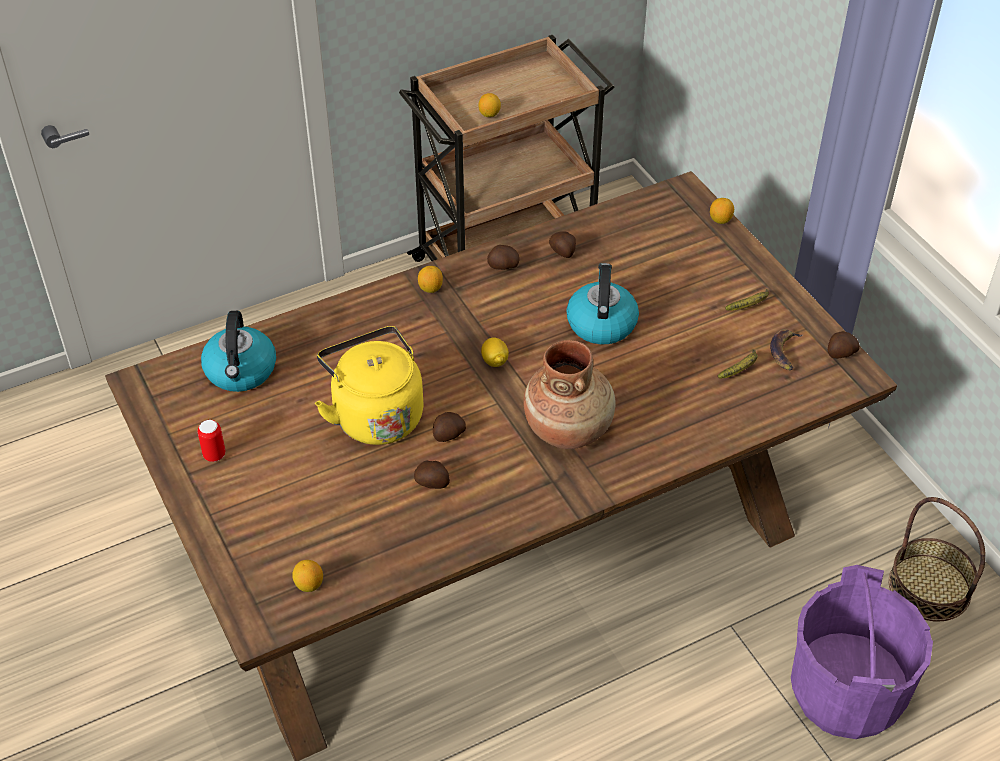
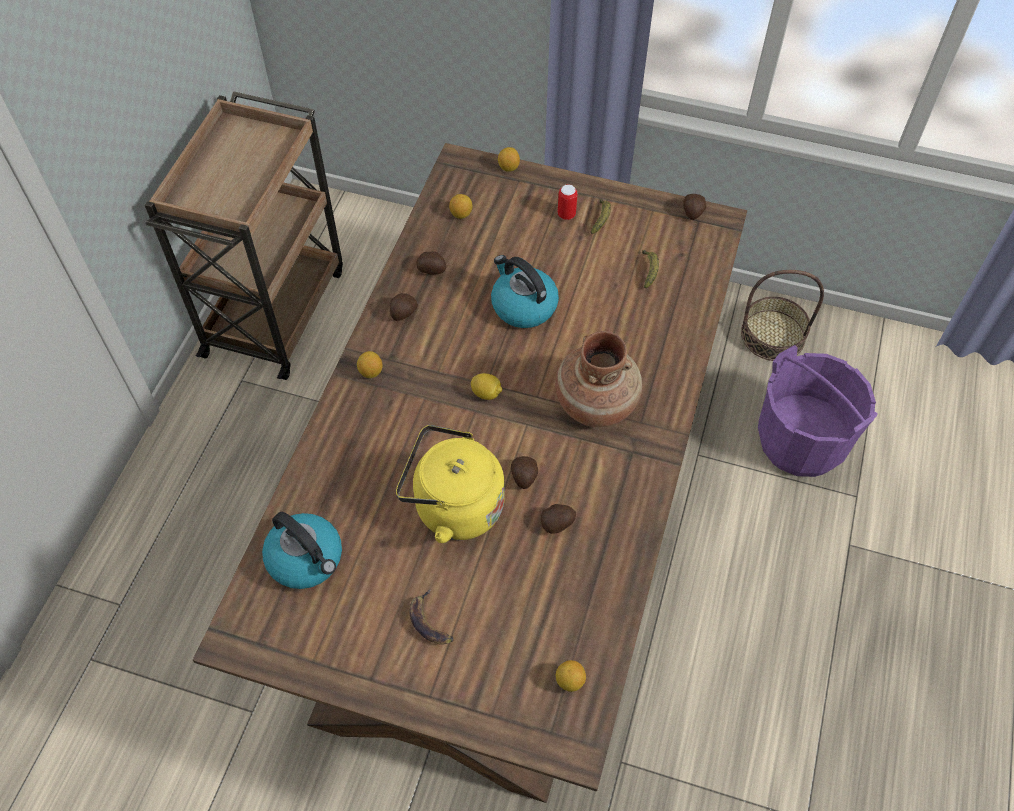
camera: 45 degrees left, 10 degrees up
can [198,420,226,462] -> can moved to [558,184,577,220]
lemon [478,93,501,117] -> lemon moved to [449,194,473,219]
banana [770,329,804,370] -> banana moved to [409,589,454,645]

